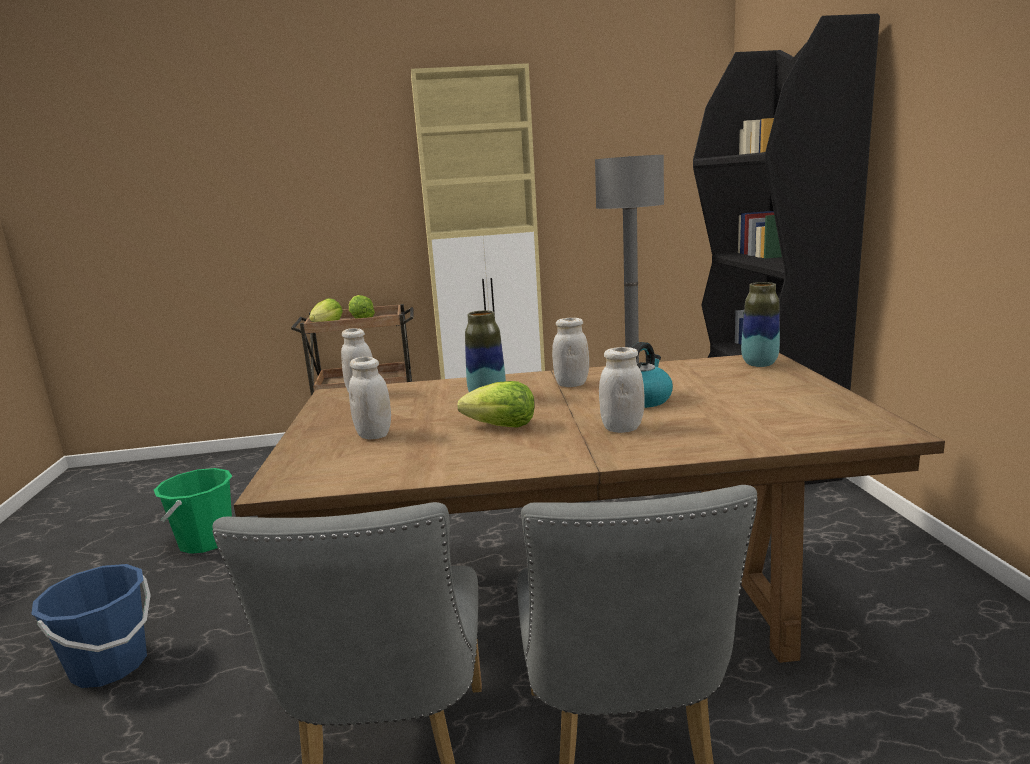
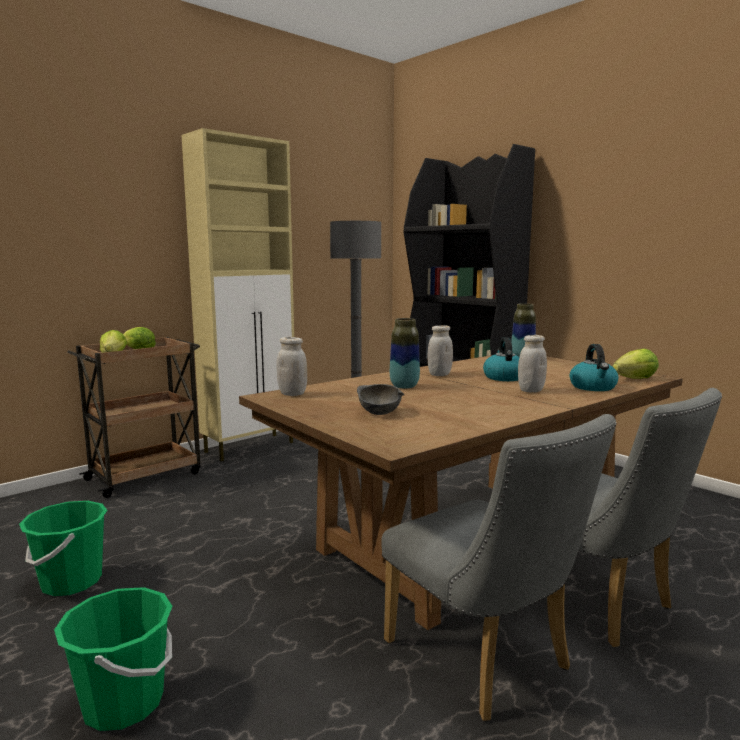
camera: 35 degrees left, 5 degrees down
blue bucket [32,564,151,688] -> green bucket [54,587,172,731]
white jar [349,357,391,439] -> grey bowl [357,384,404,415]
lettuce [458,381,535,428] -> lettuce moved to [613,349,659,379]
none -> kettle [570,344,619,391]

